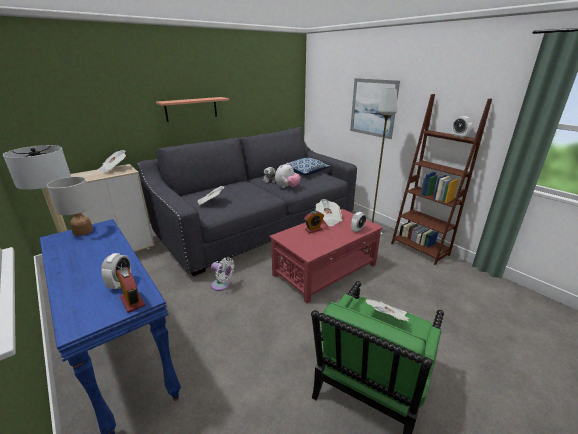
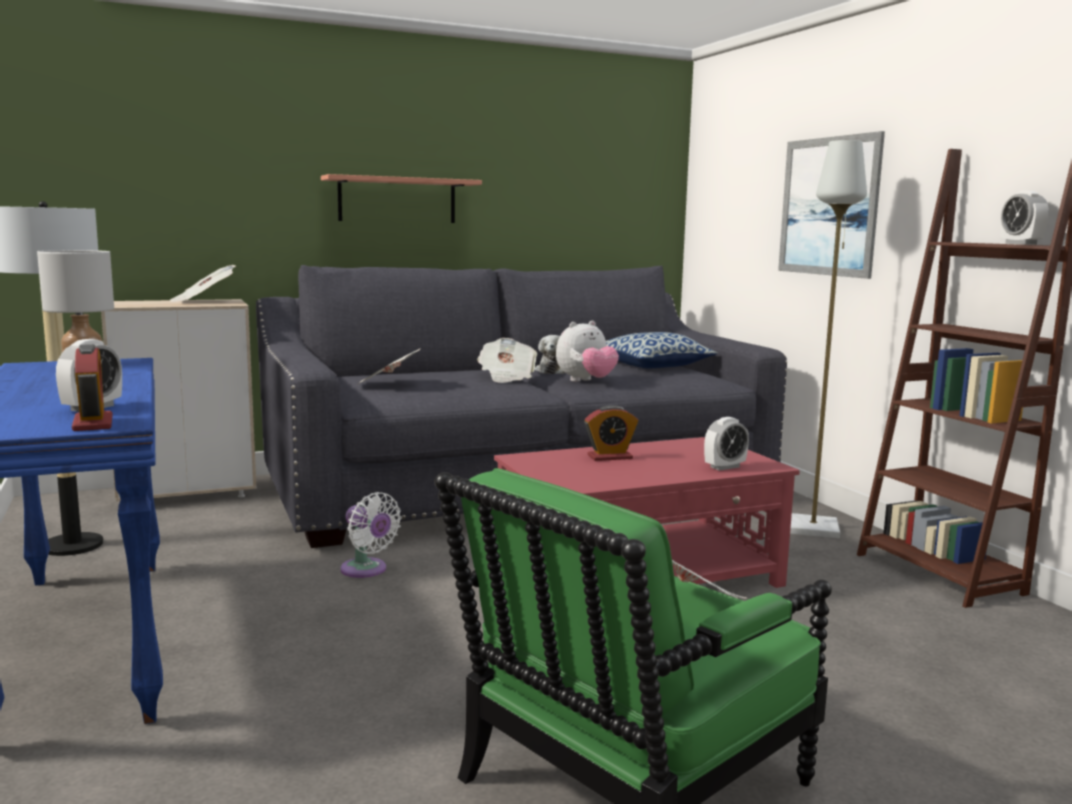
camera: 15 degrees right, 15 degrees down
newspaper [316,199,343,226] -> newspaper moved to [477,338,537,383]

